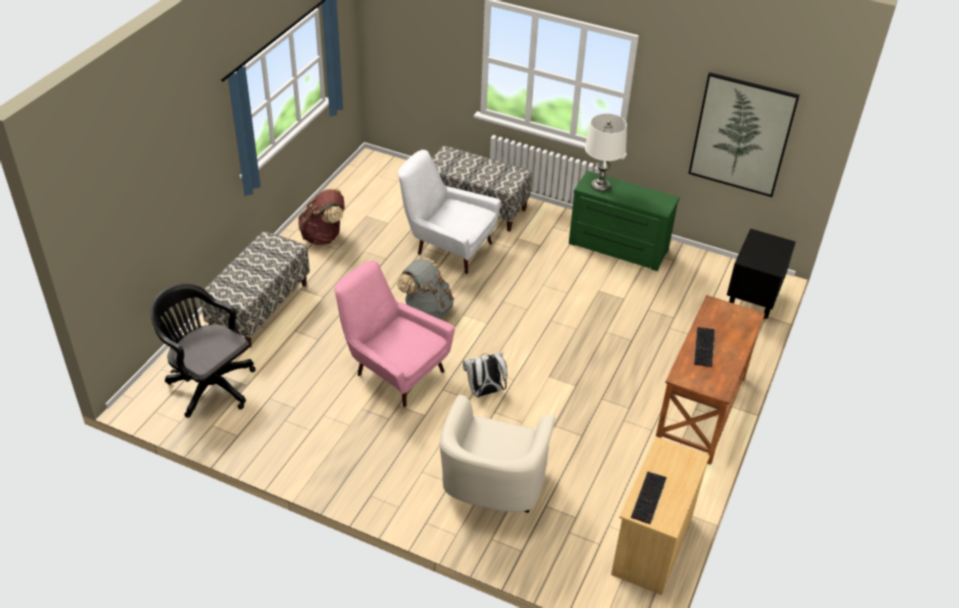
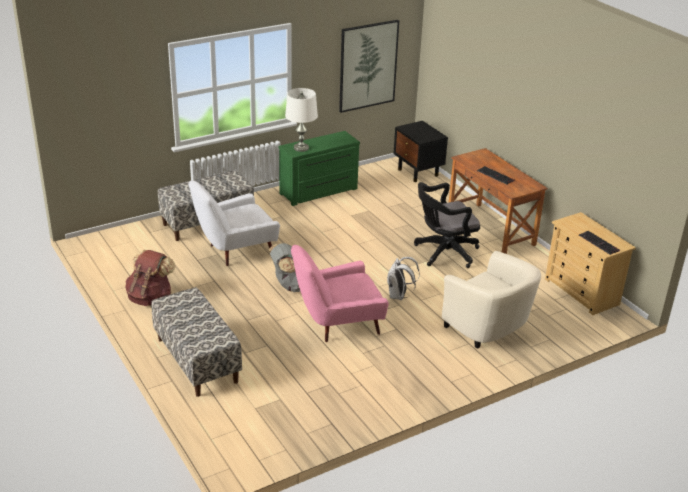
camera: 55 degrees left, 10 degrees down
black office chair [151,284,256,418] -> black office chair moved to [414,182,480,268]

